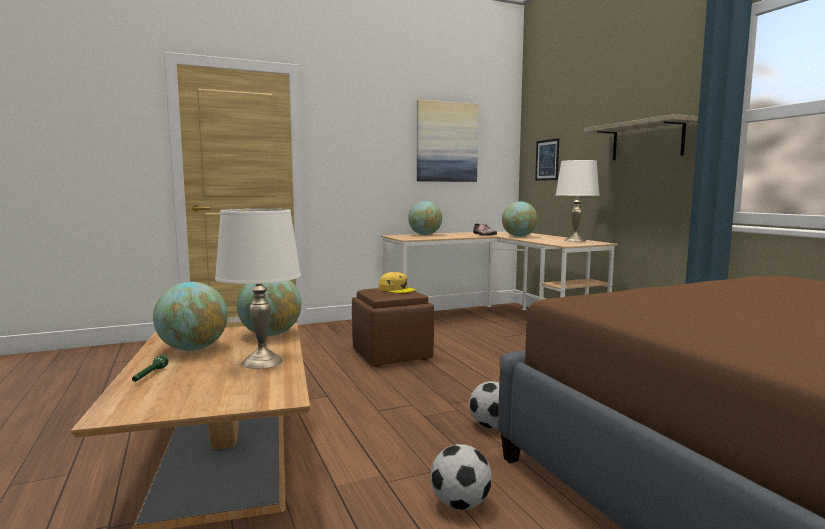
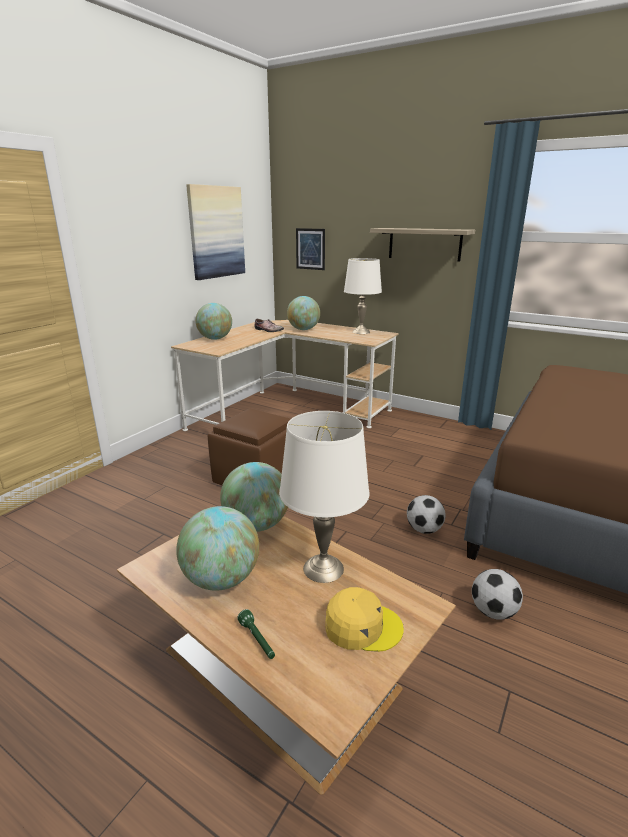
camera: 35 degrees left, 15 degrees up
yellow cap [379,272,415,293] -> yellow cap moved to [325,587,404,652]

